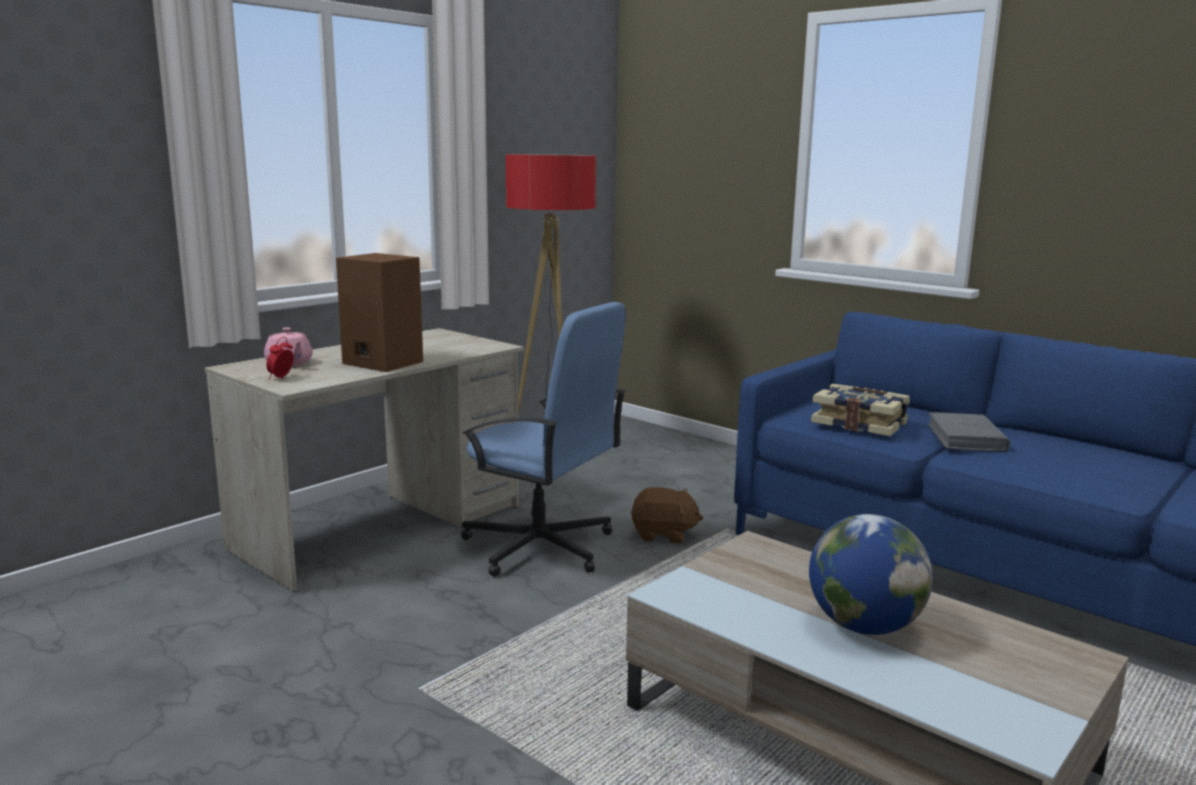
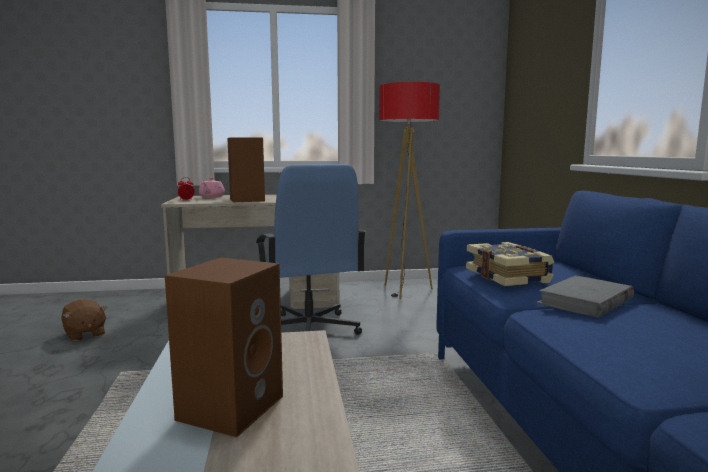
camera: 40 degrees right, 5 degrees down
brown plush toy [631,487,703,544] -> brown plush toy moved to [61,299,108,341]
globe [809,514,933,635] -> brown speaker [165,258,283,437]

